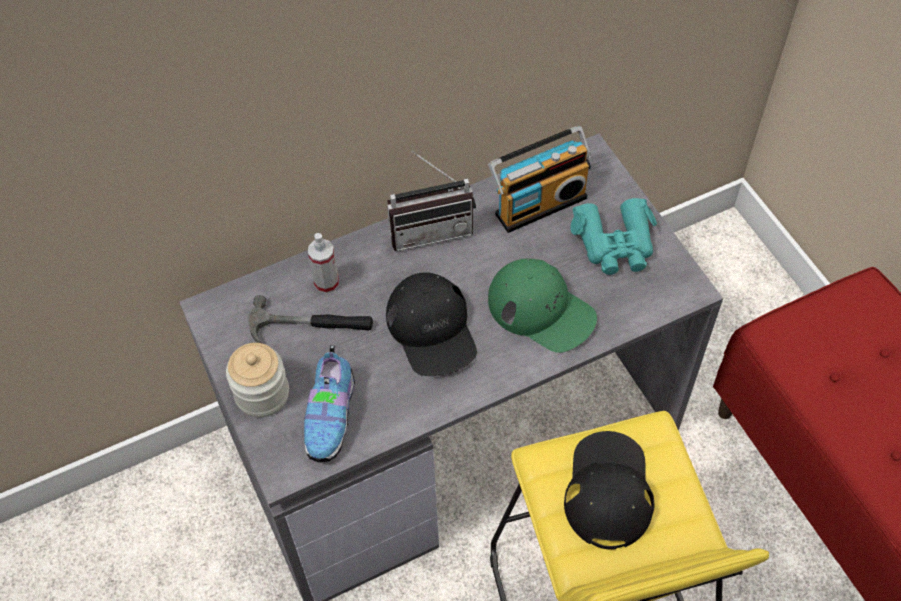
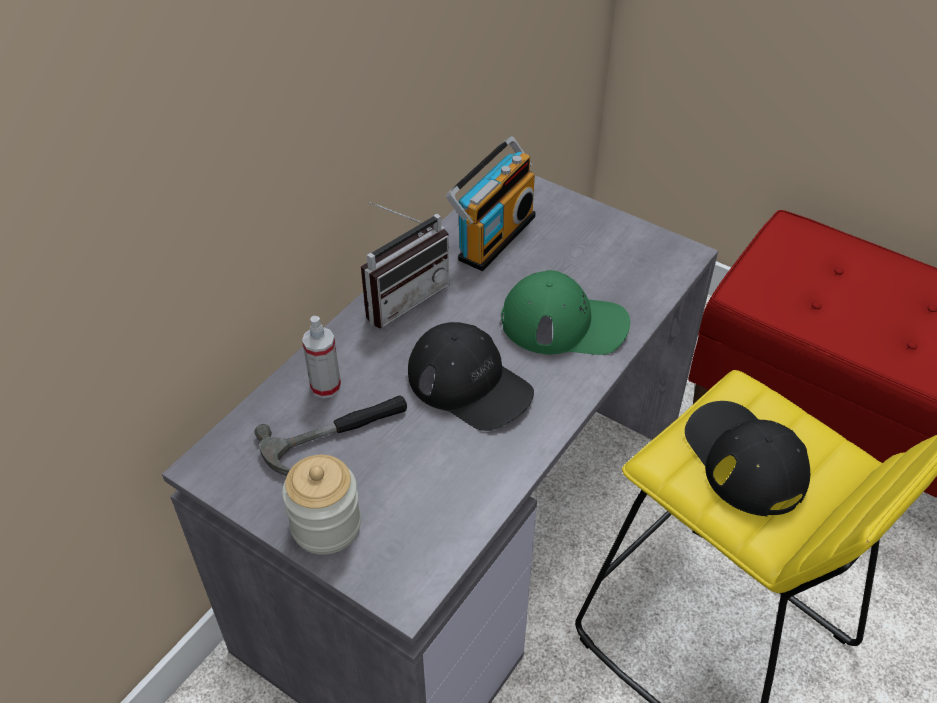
camera: 30 degrees left, 10 degrees down
shoe [304,346,355,462] -> none
turquoise binoculars [570,198,657,275] -> none

